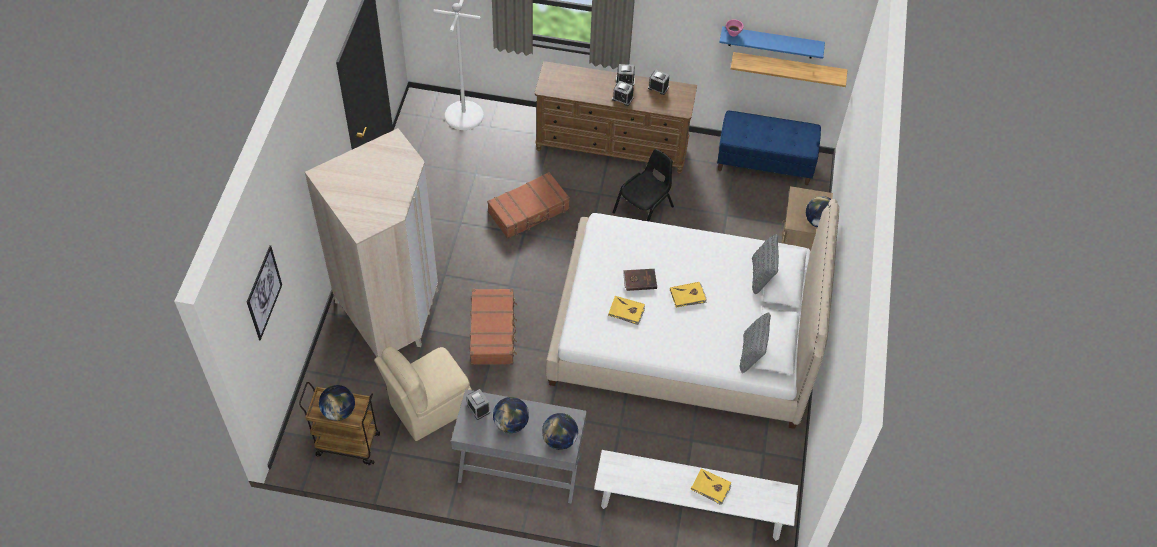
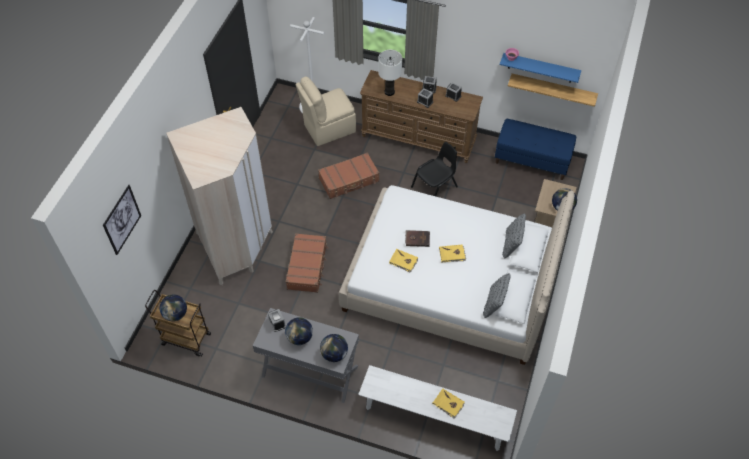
camera: 10 degrees right, 0 degrees up
beige chair [374,346,472,441] -> beige chair moved to [296,76,356,146]
none -> white table lamp [378,50,402,96]

